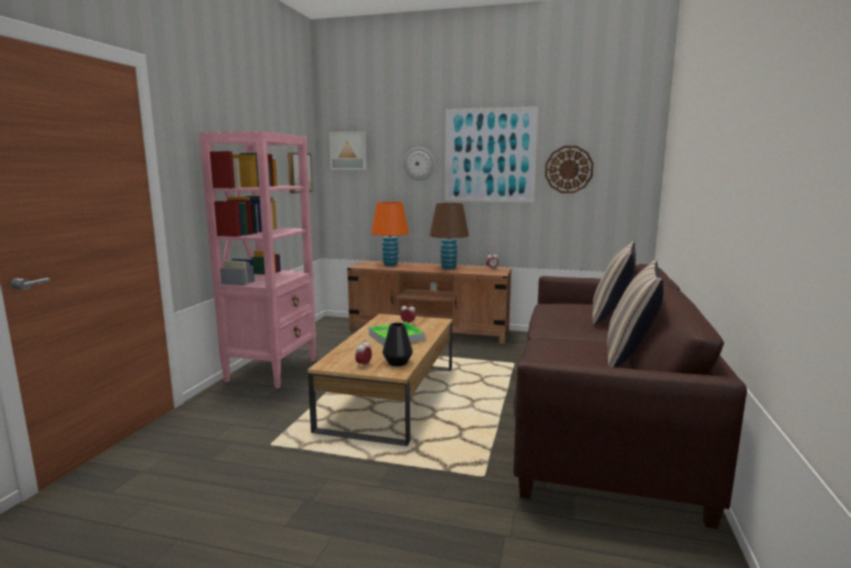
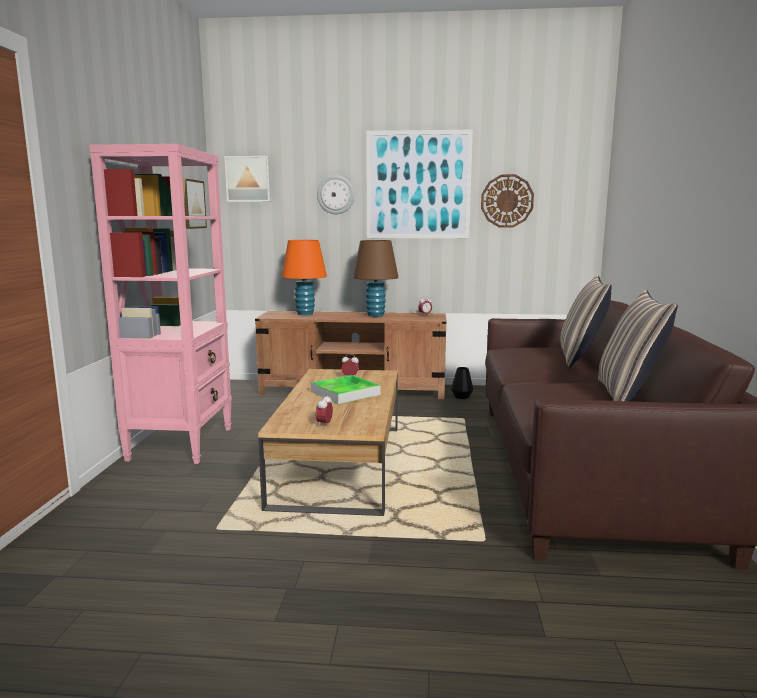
camera: 10 degrees left, 0 degrees up
black vase [382,323,413,366] -> black vase moved to [451,367,474,399]

